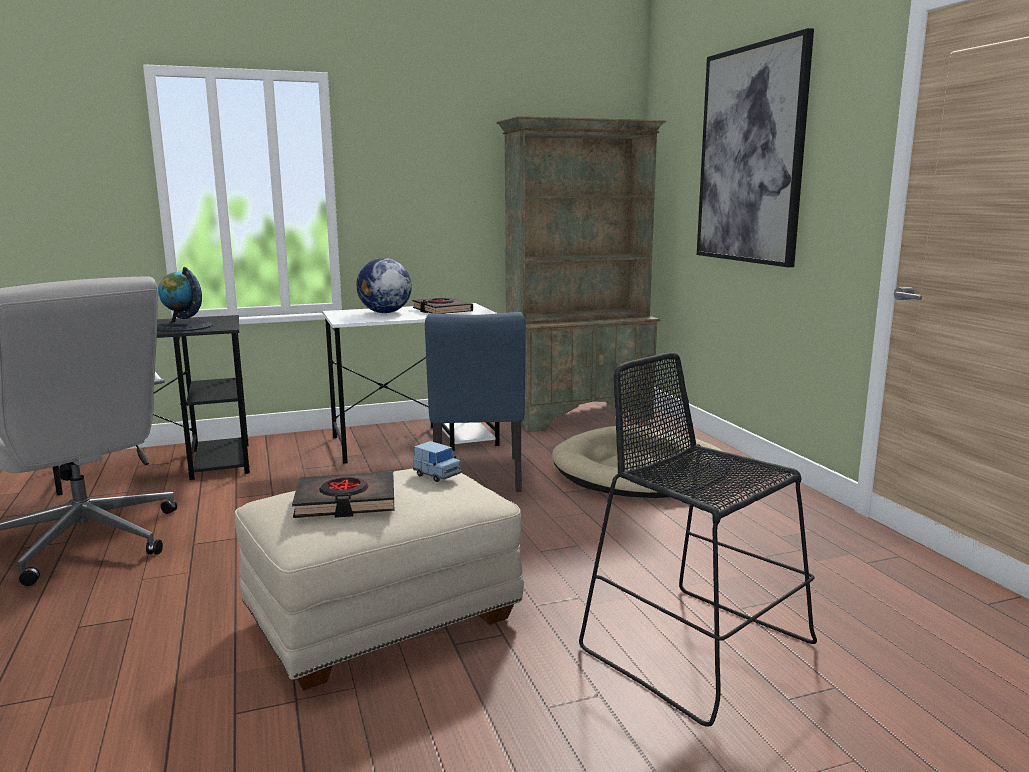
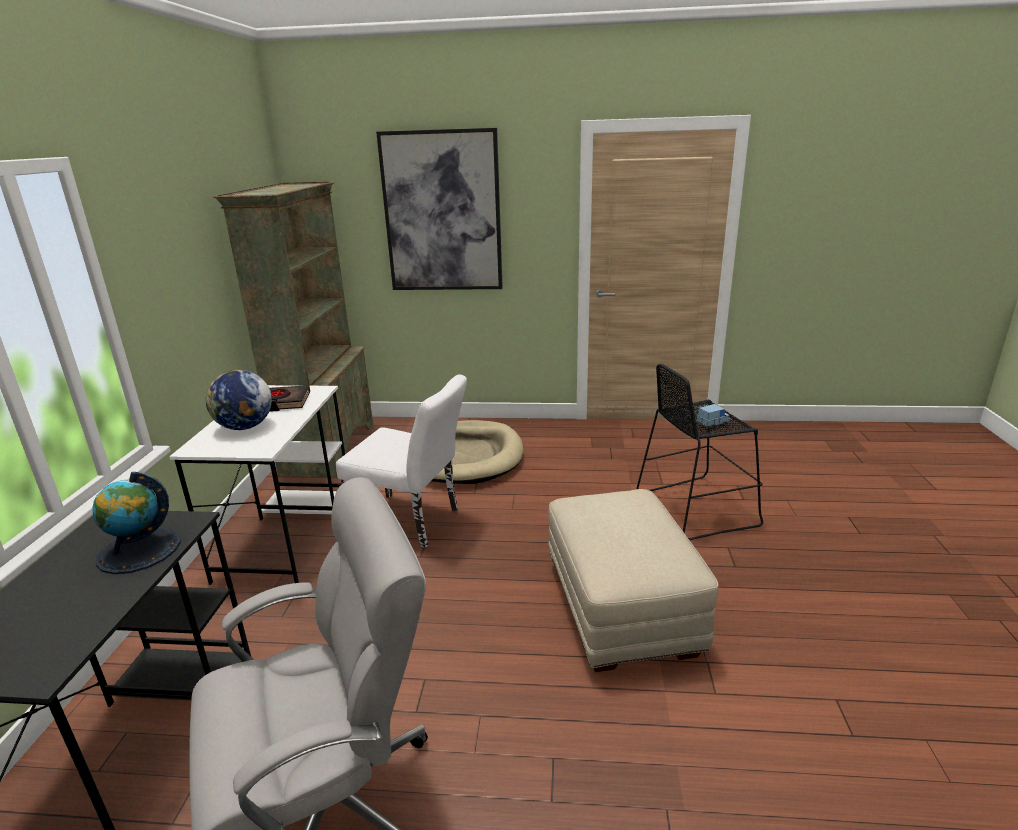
camera: 65 degrees left, 10 degrees up
black book [292,472,394,518] -> none
blue toy car [413,441,462,482] -> blue toy car moved to [696,404,729,429]
blue chair [425,312,526,492] -> white chair [336,374,467,548]

